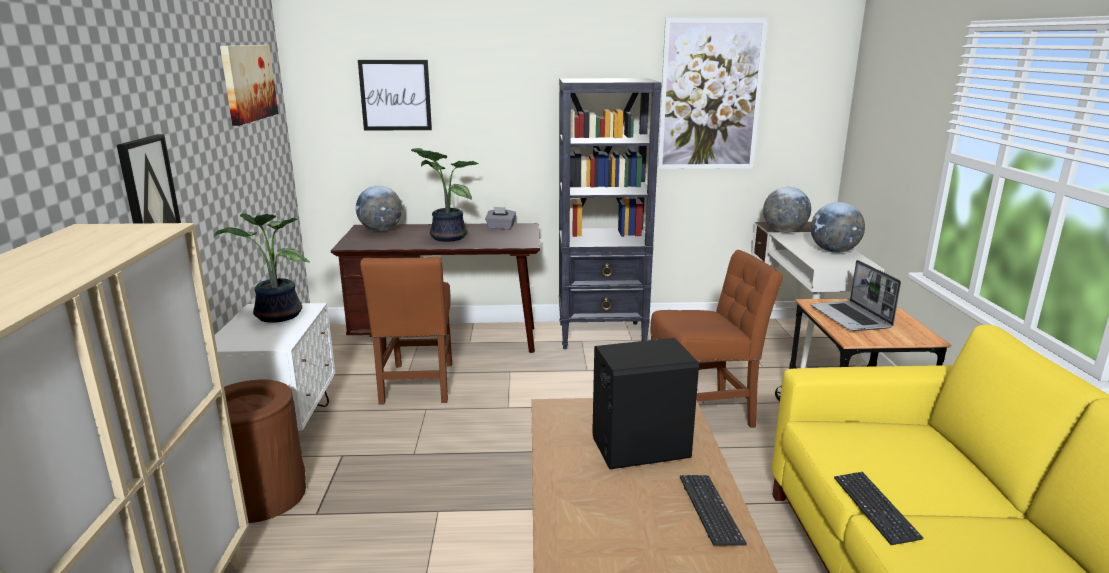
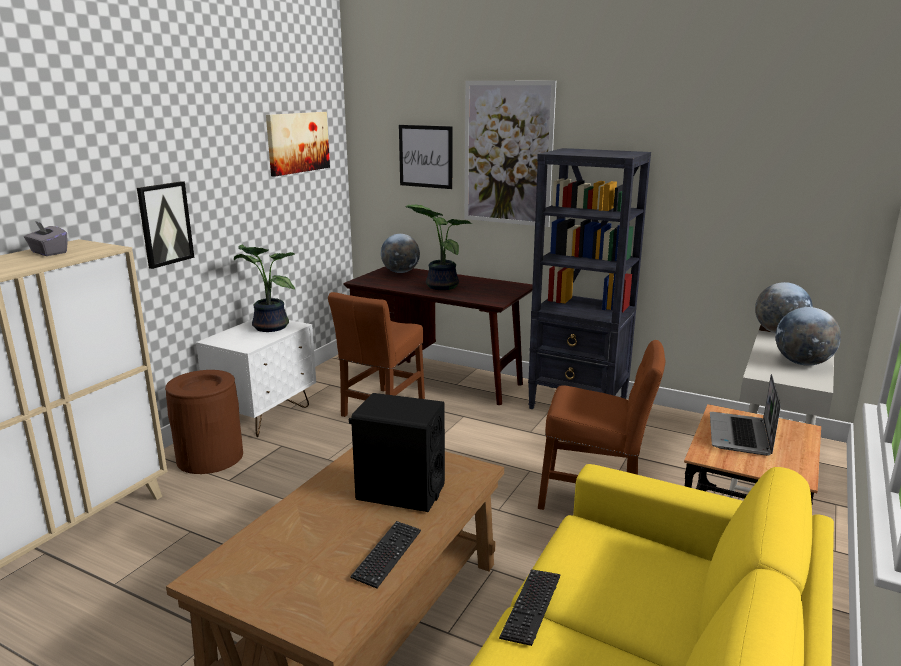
camera: 30 degrees right, 0 degrees up
grey tissue box [485,207,516,229] -> grey tissue box moved to [24,220,67,256]
picture [658,18,768,169] -> picture moved to [465,81,556,227]

